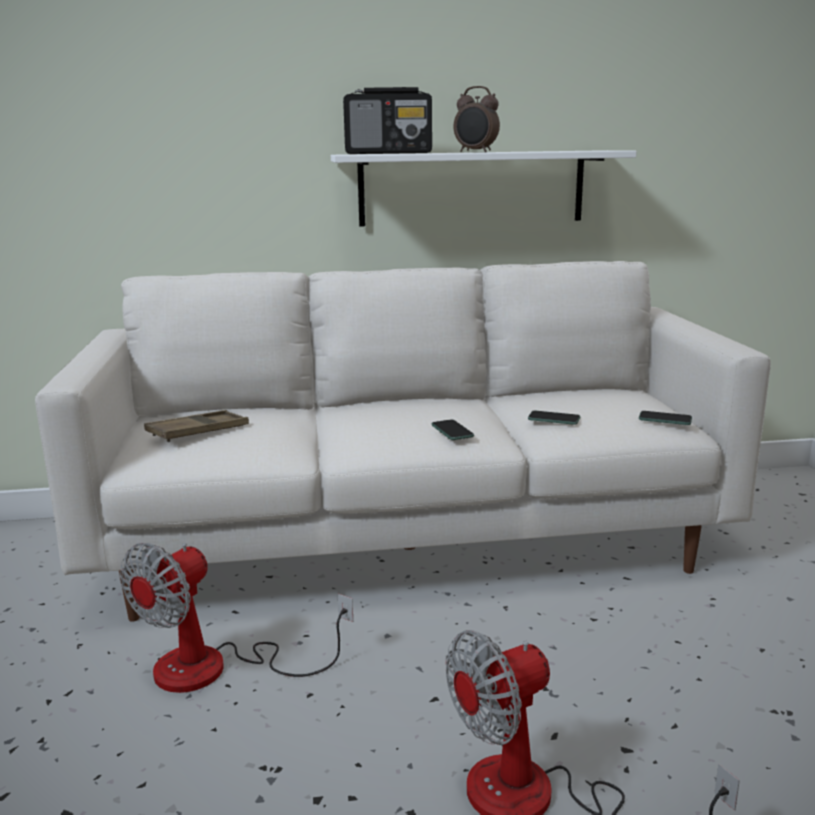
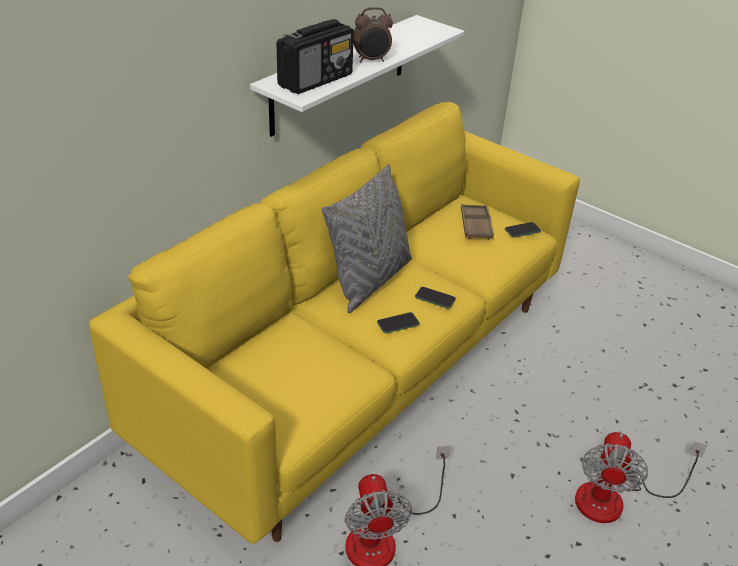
camera: 45 degrees left, 20 degrees up
white sofa [35,261,771,622] -> yellow sofa [89,102,580,544]
brown tray [144,410,249,442] -> brown tray moved to [461,204,494,240]
phone [528,411,580,425] -> phone moved to [377,312,420,333]
none -> grey pillow [321,164,412,313]

